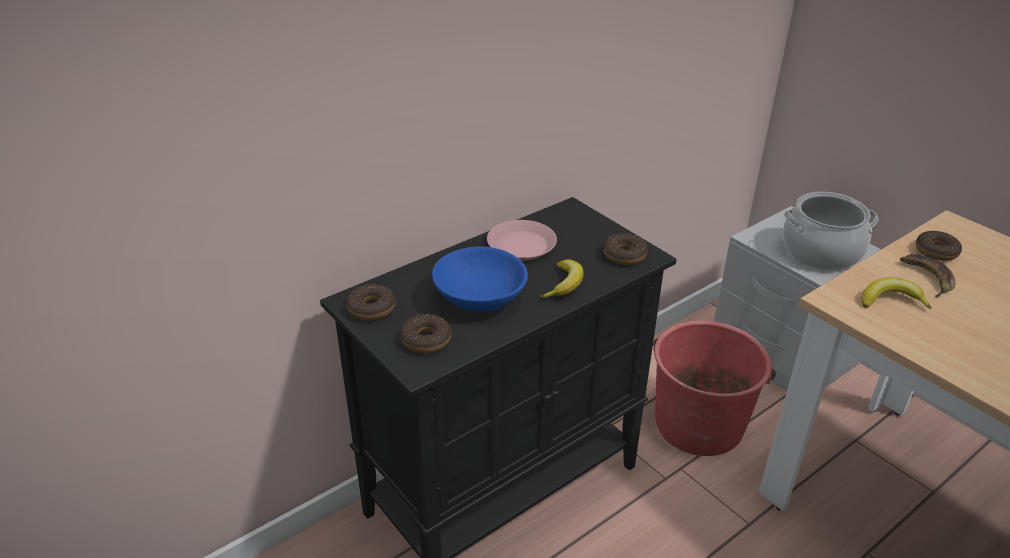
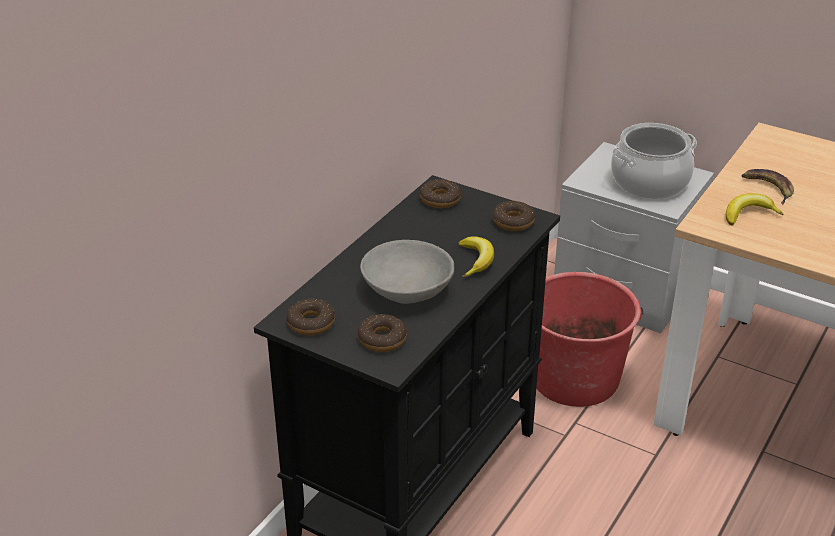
camera: 20 degrees left, 0 degrees up
blue bowl [432,247,528,311] -> grey bowl [360,240,454,304]
pink plate [487,220,557,261] -> none
donut [916,231,962,261] -> donut moved to [420,179,461,208]

